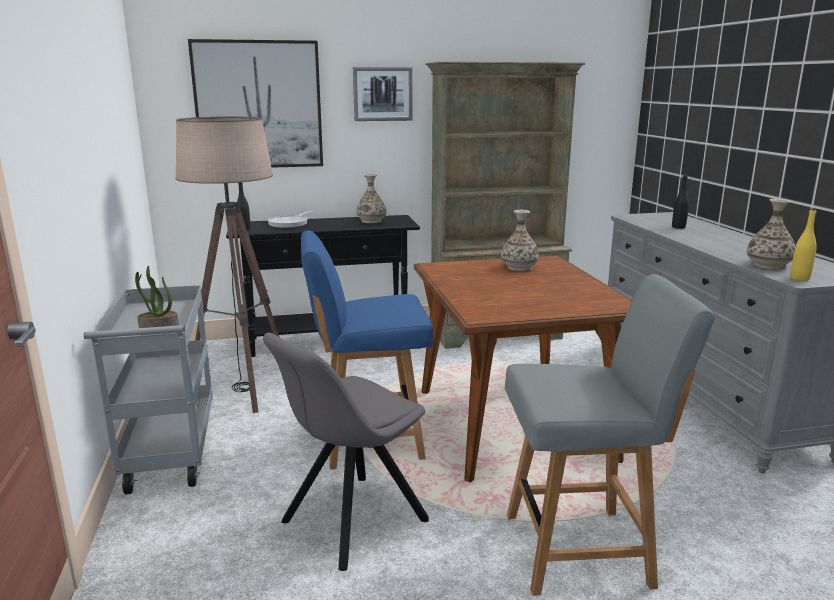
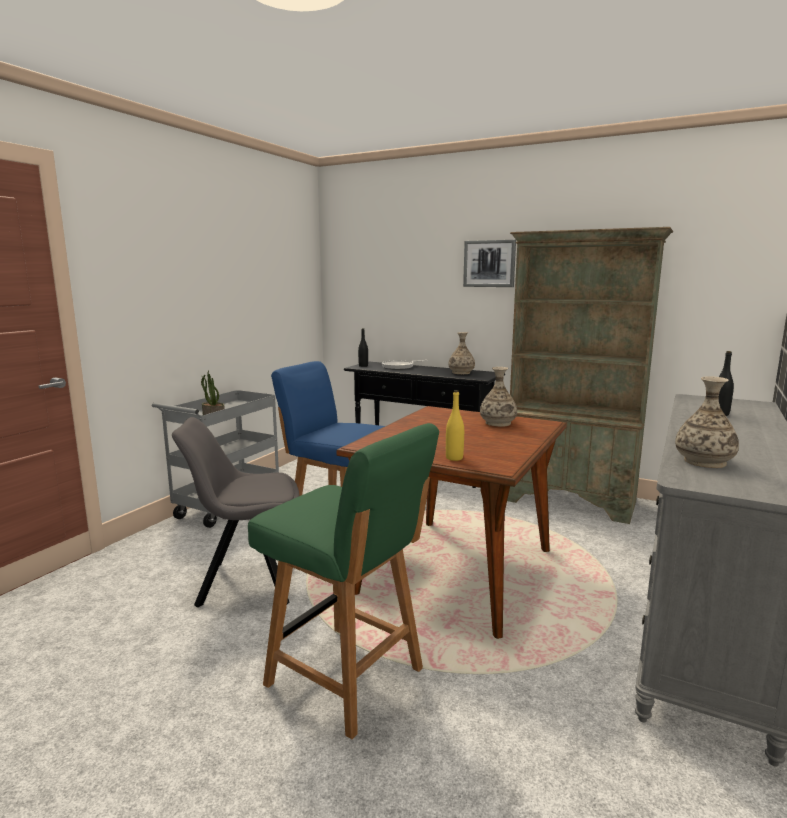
camera: 40 degrees right, 5 degrees down
floor lamp [176,117,279,413] -> none
picture [188,39,323,168] -> none
grey chair [505,274,715,596] -> green chair [248,423,439,739]
yellow bottle [790,208,817,281] -> yellow bottle moved to [446,390,464,461]

